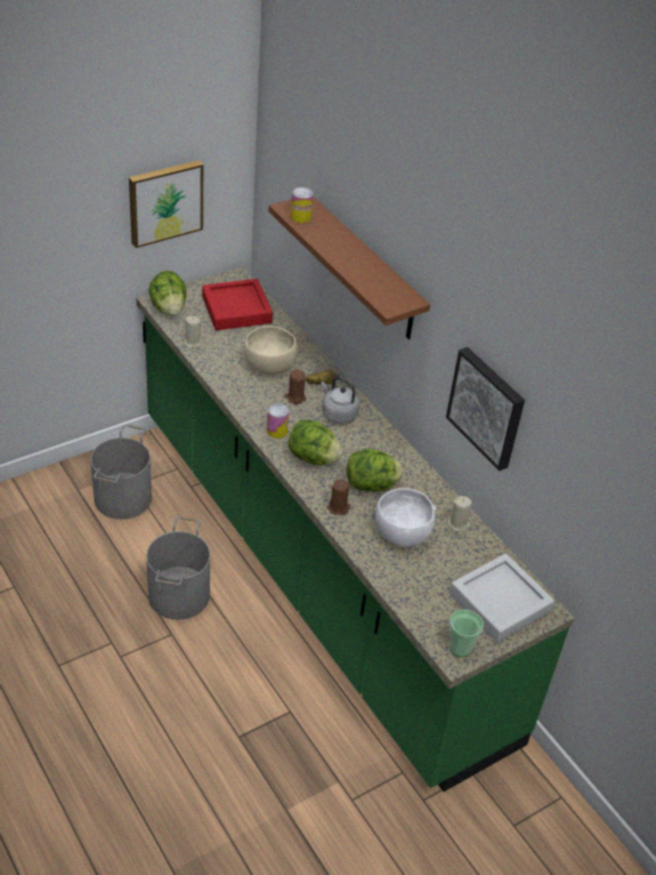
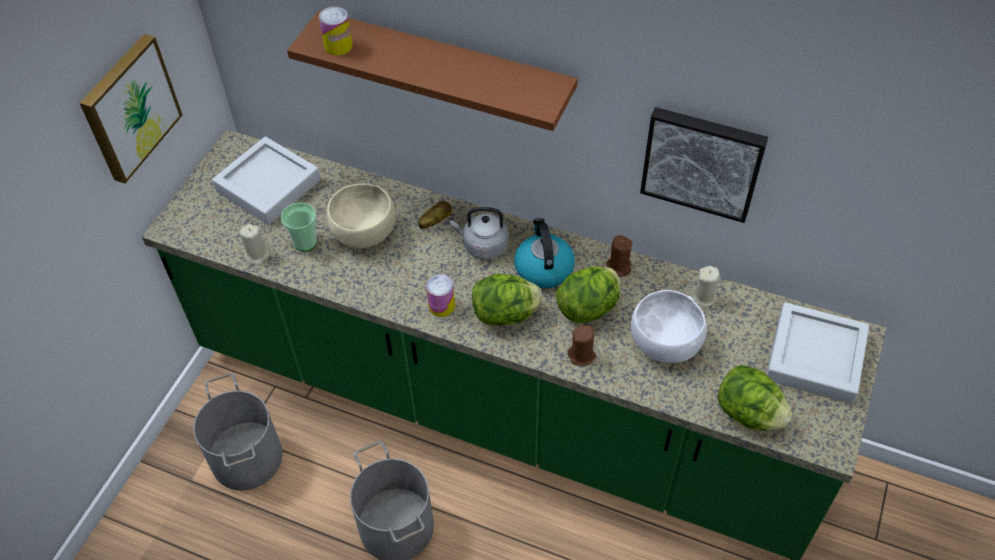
camera: 30 degrees left, 10 degrees up
lettuce [149,271,187,316] -> lettuce moved to [717,365,793,431]
red tray [202,279,273,331] -> grey tray [212,136,321,225]
brown candle [285,369,306,404] -> brown candle moved to [606,236,632,277]
cup [449,609,484,657] -> cup moved to [281,202,317,252]
none -> kettle [514,218,575,288]

